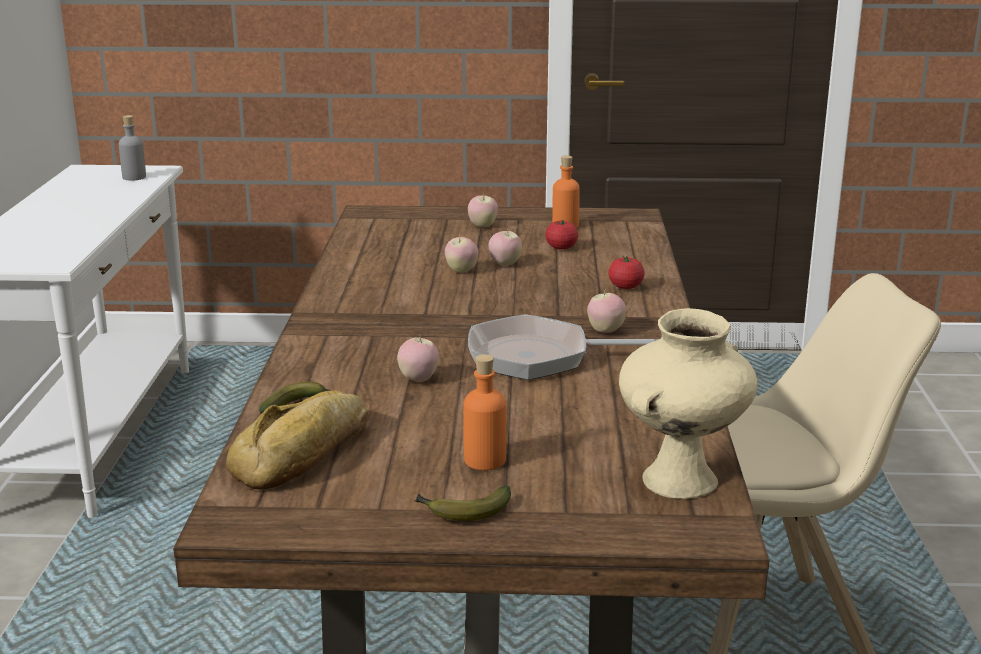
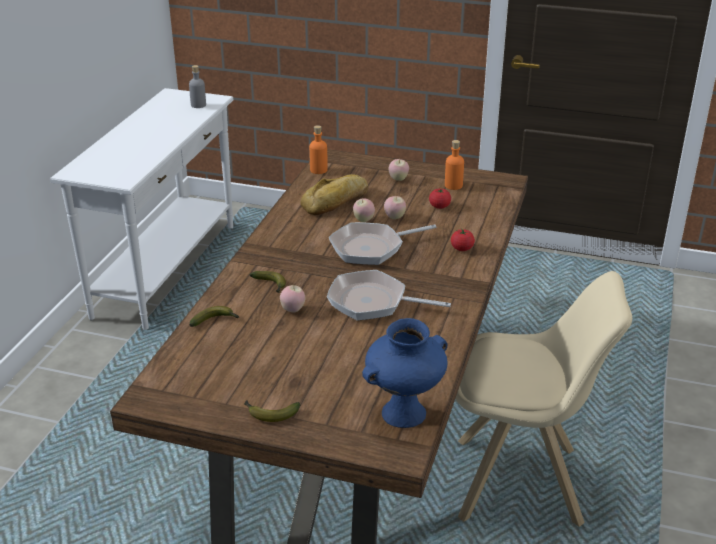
camera: 15 degrees right, 10 degrees up
bread [226,391,369,490] -> bread moved to [301,174,369,215]
orange bottle [463,354,506,470] -> orange bottle moved to [309,125,328,174]
apple [587,291,626,333] -> none
beige vase [619,308,758,499] -> blue vase [362,318,448,428]
none -> banana [250,271,286,292]
none -> frying pan [328,222,436,265]

